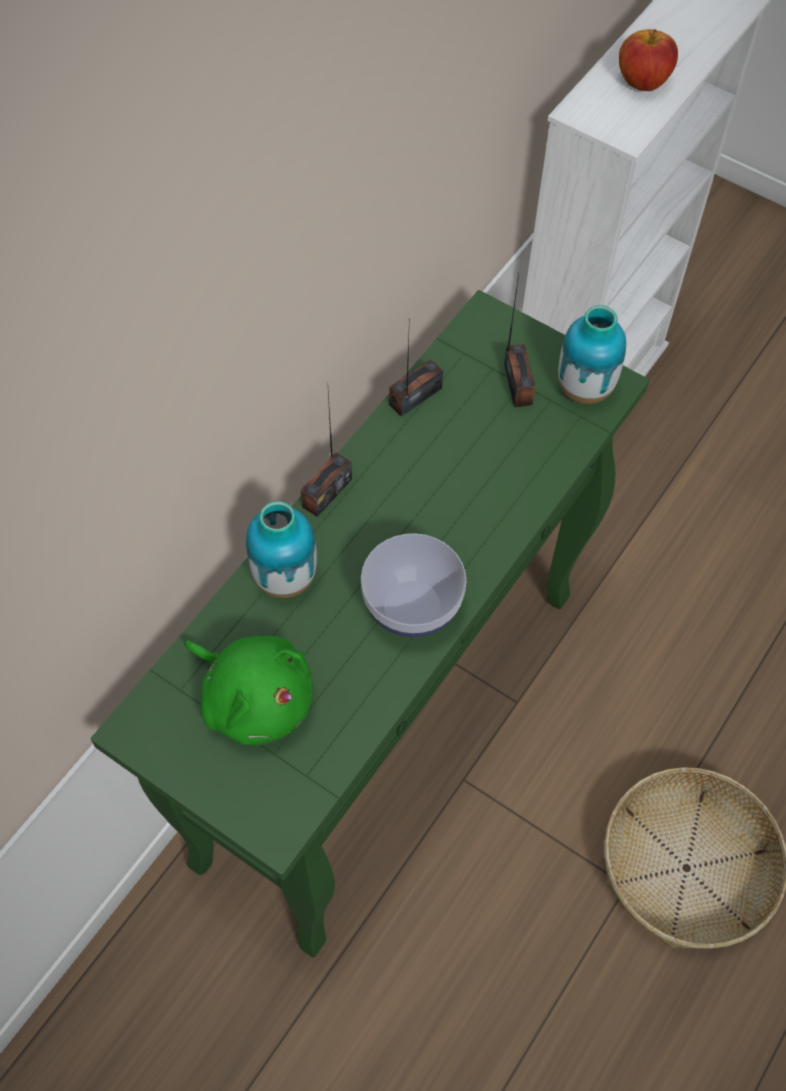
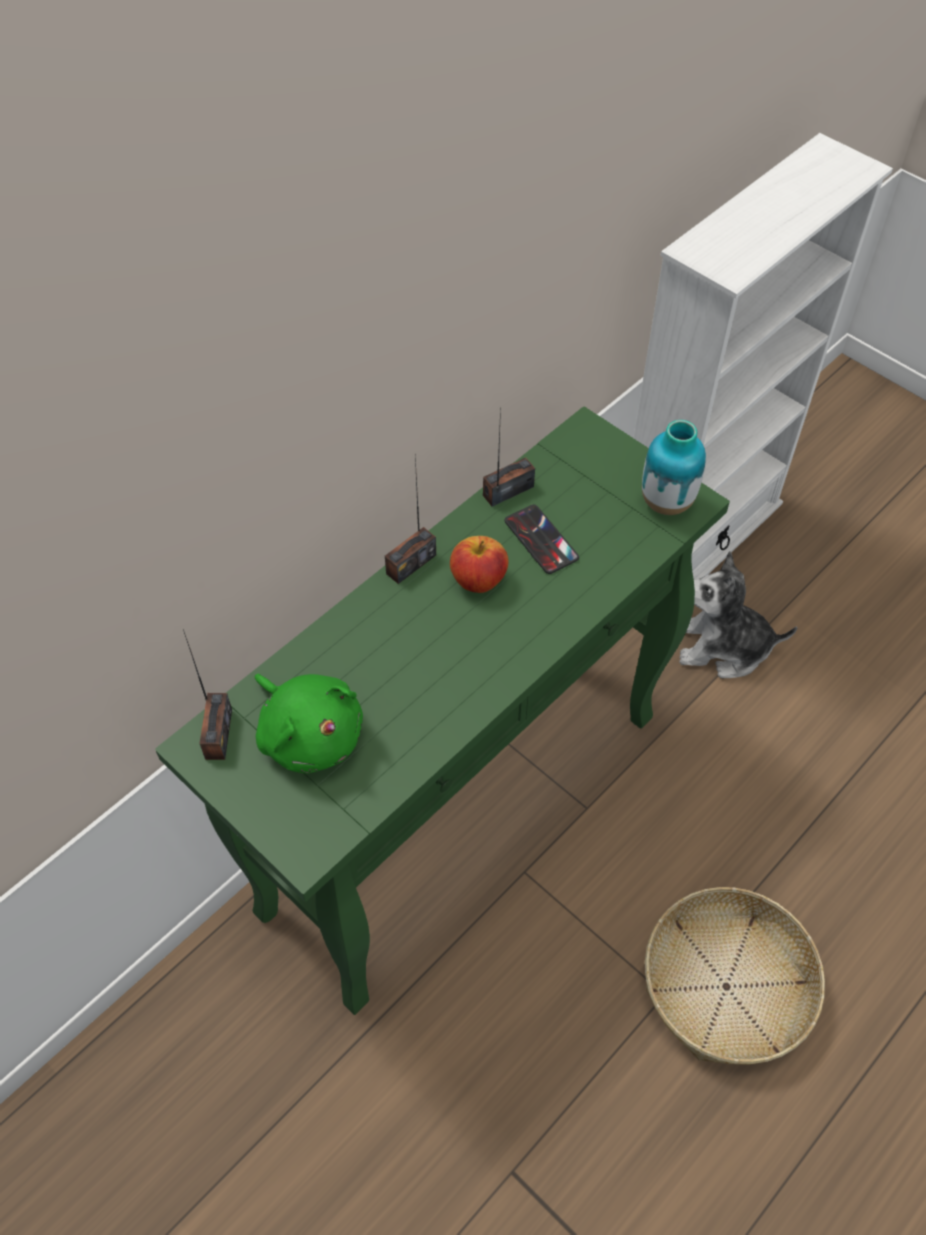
camera: 10 degrees right, 5 degrees down
vase [246,501,317,598] -> none
bowl [361,533,466,637] -> none
radio [504,274,535,407] -> radio moved to [183,629,232,760]
apple [619,29,678,91] -> apple moved to [450,536,509,593]
none -> phone [504,504,579,574]
none -> plush toy [679,551,798,678]

